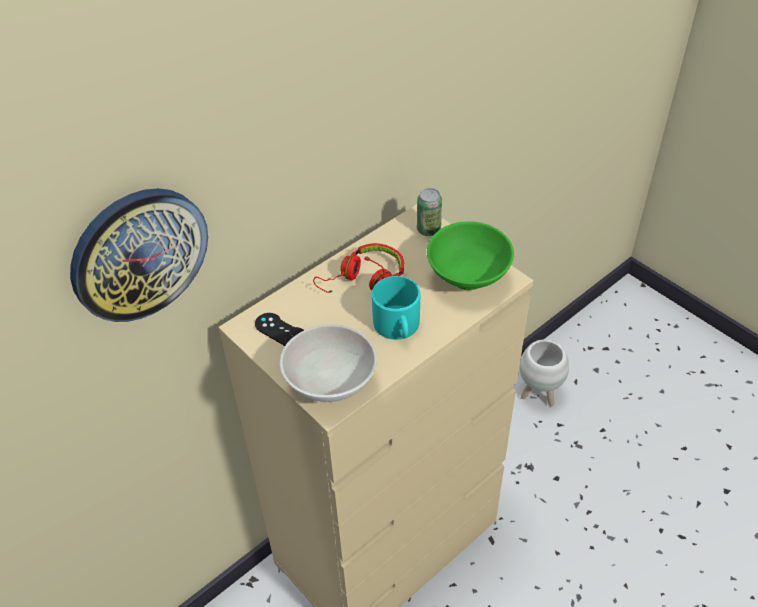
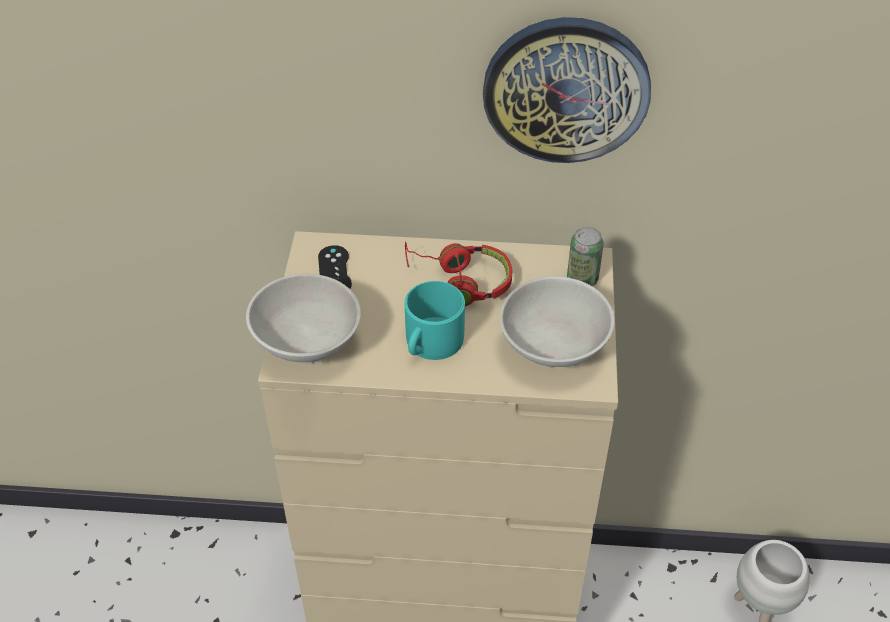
camera: 45 degrees right, 0 degrees up
wall clock [70,188,208,322] -> wall clock moved to [483,17,651,163]
green bowl [427,221,514,290] -> white bowl [500,276,615,367]

